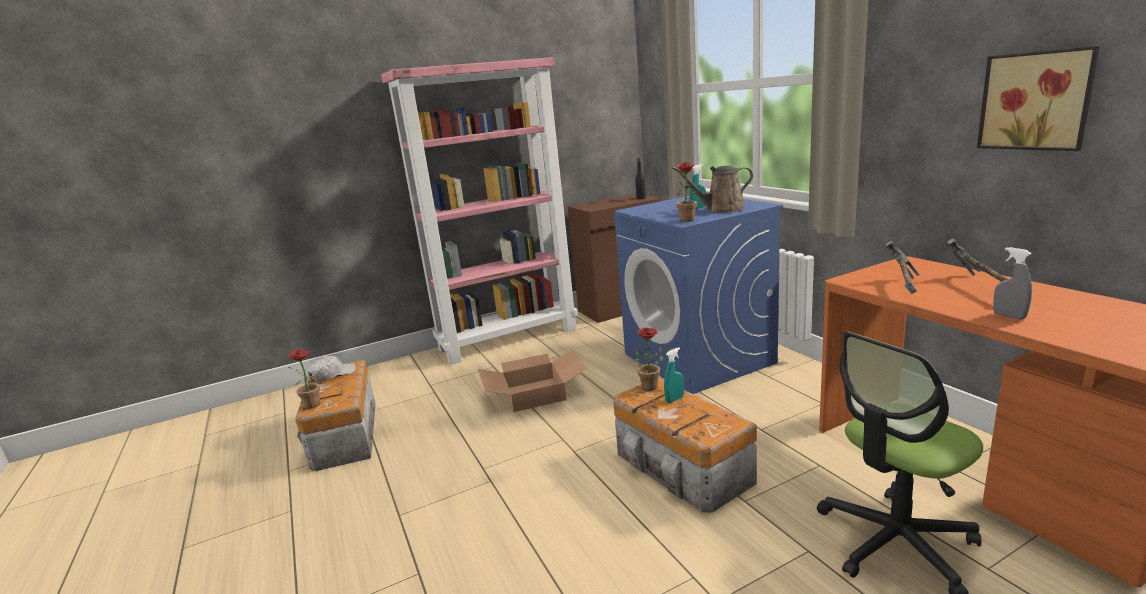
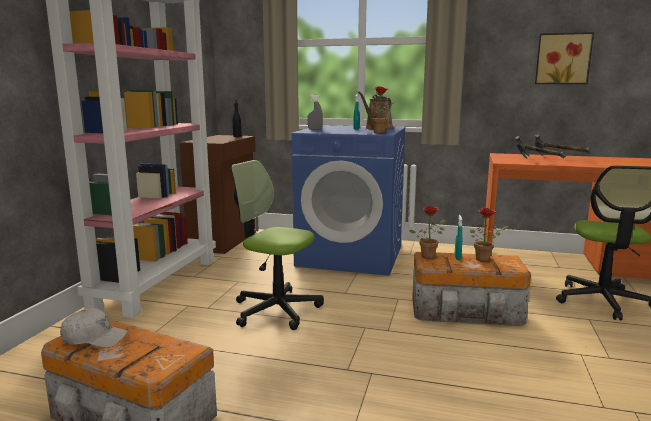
camera: 50 degrees left, 5 degrees down
potted plant [288,349,321,409] -> potted plant moved to [470,208,509,262]
white cap [308,356,356,382] -> white cap turned 90 degrees clockwise [60,308,128,348]
cardboard box [478,349,587,412] -> office chair [231,160,324,330]
grey spray bottle [993,247,1032,320] -> grey spray bottle moved to [308,94,323,130]

